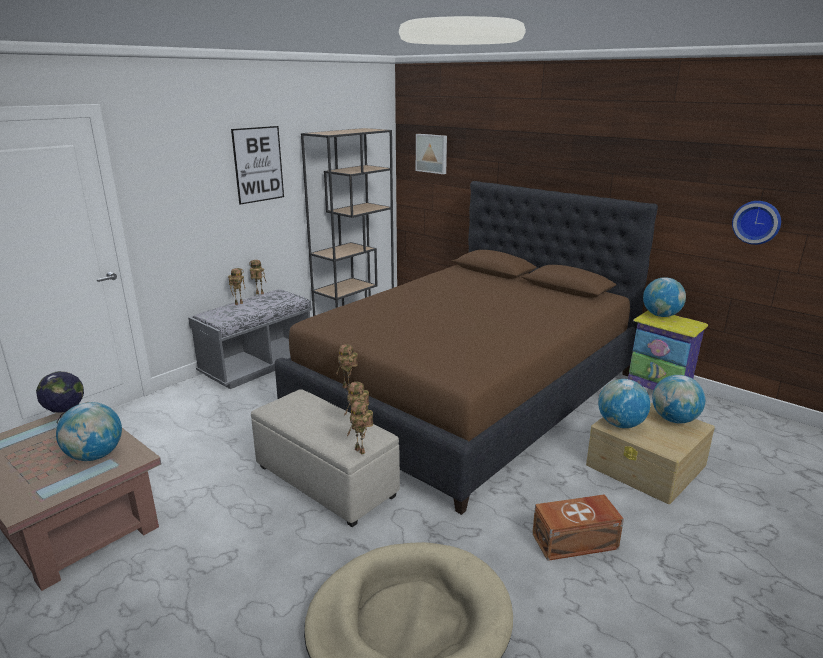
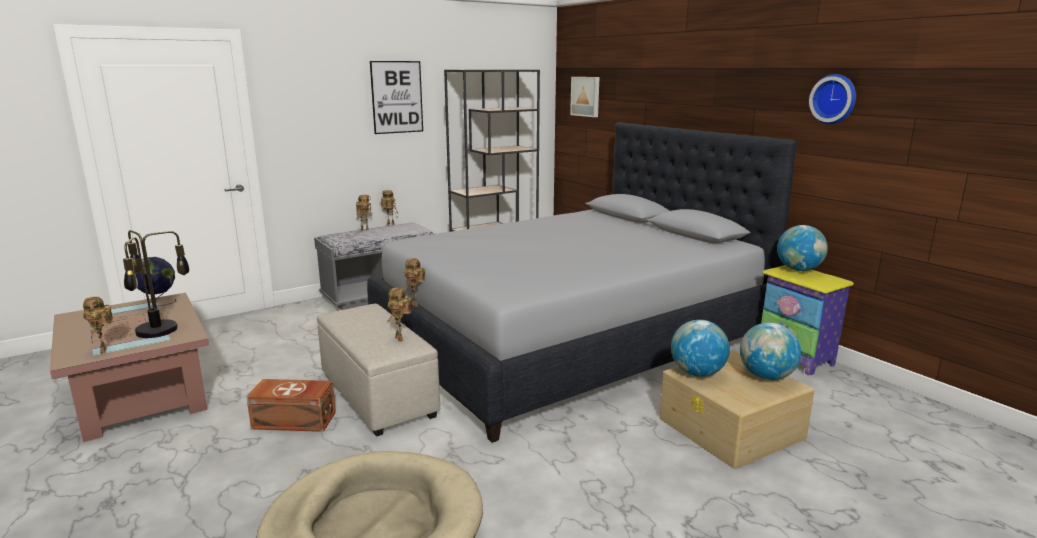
camera: 15 degrees right, 5 degrees down
globe [56,402,122,461] -> table lamp [123,230,189,338]
brown bed [275,181,658,515] -> grey bed [367,122,797,443]
toy robot [347,401,373,454] -> toy robot moved to [83,297,113,354]
brown storage box [532,494,624,561] -> brown storage box moved to [246,379,336,432]
wall clock [732,201,781,245] -> wall clock moved to [809,74,856,124]

